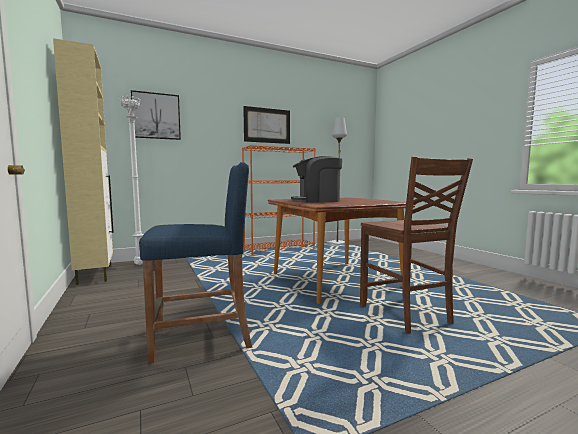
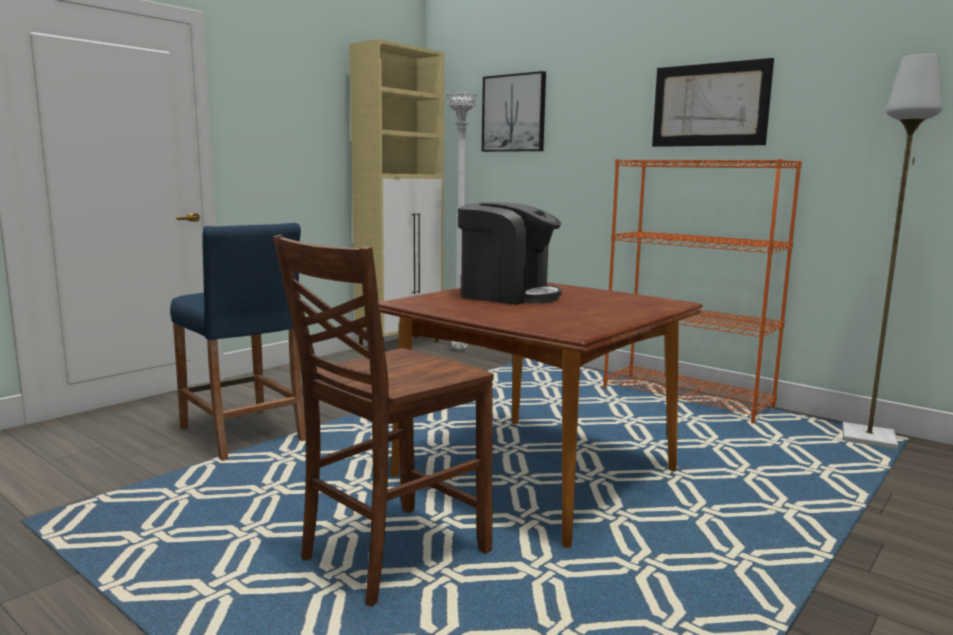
camera: 65 degrees right, 5 degrees up
coffee machine [291,156,342,203] -> coffee machine turned 150 degrees clockwise [458,202,562,305]

